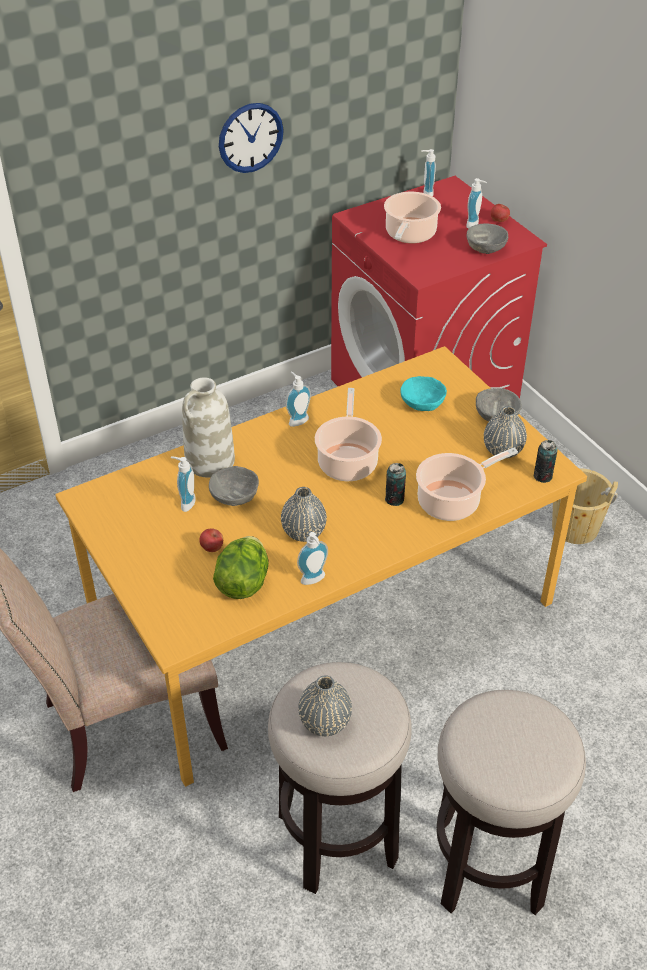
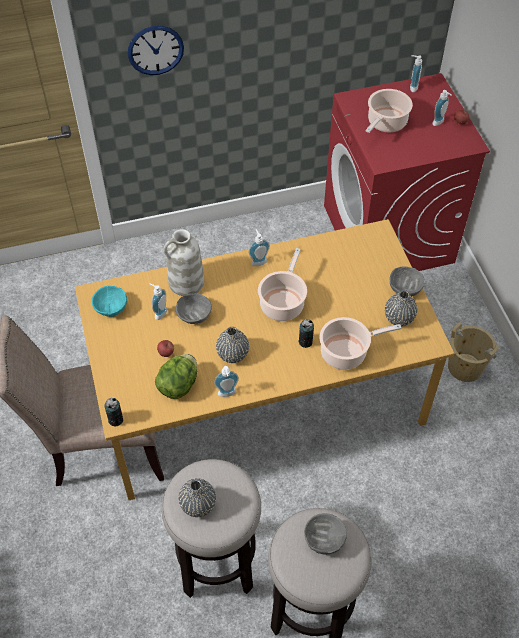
camera: 15 degrees right, 10 degrees up
wall clock [219,103,284,173] -> wall clock moved to [128,26,184,75]
turquoise bowl [400,376,447,411] -> turquoise bowl moved to [91,286,127,317]
grey bowl [467,223,508,254] -> grey bowl moved to [304,513,347,555]
can [534,440,557,483] -> can moved to [104,398,123,426]

